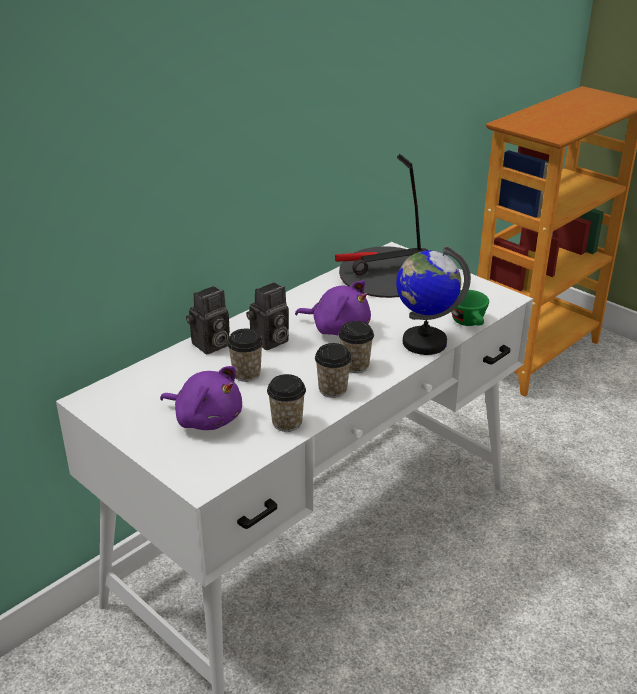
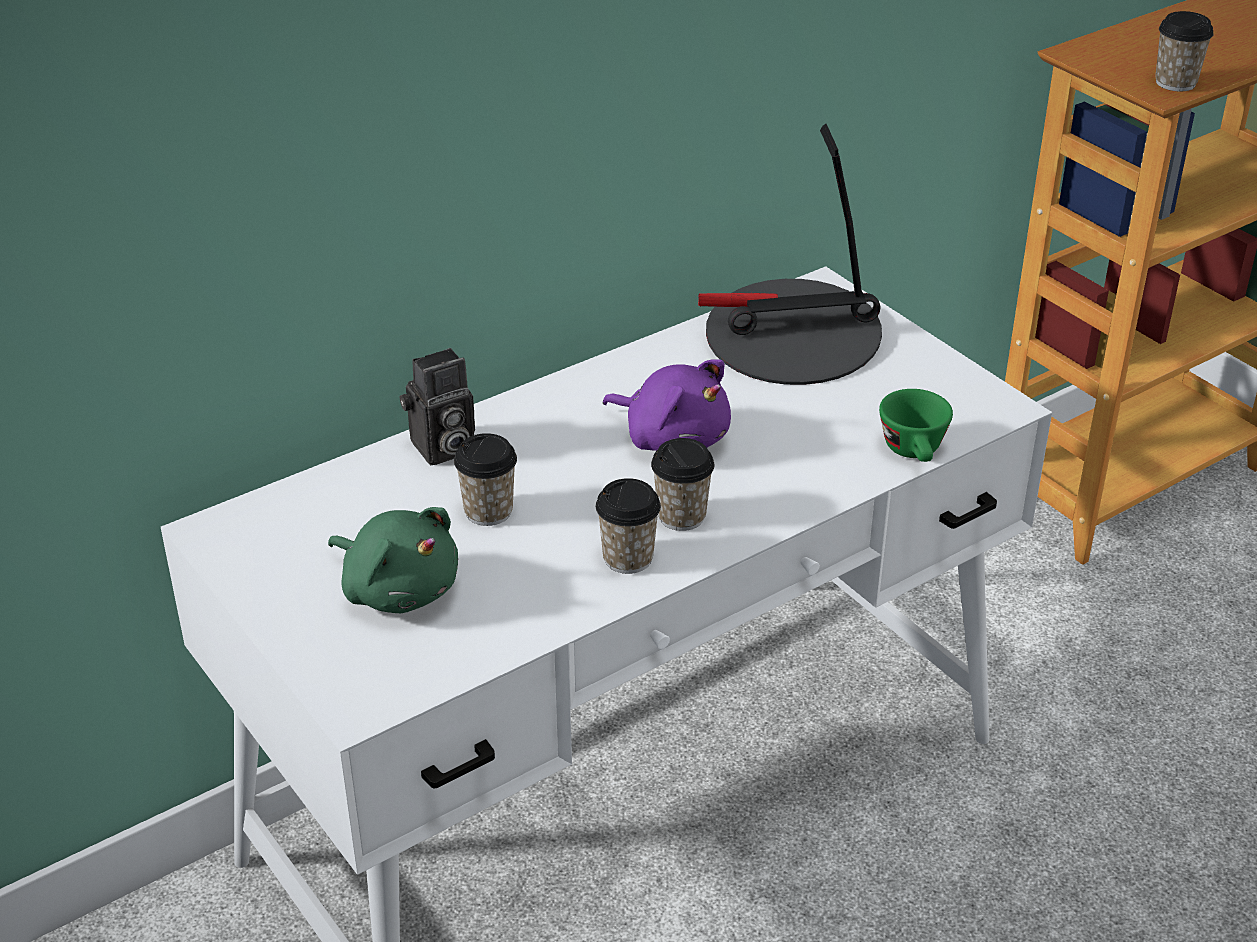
camera: 10 degrees right, 5 degrees up
purple plush toy [160,366,242,430] -> green plush toy [328,507,458,613]
camera [246,282,289,350] -> none
cup [267,374,306,432] -> cup moved to [1155,11,1214,91]
globe [396,246,471,355] -> none

